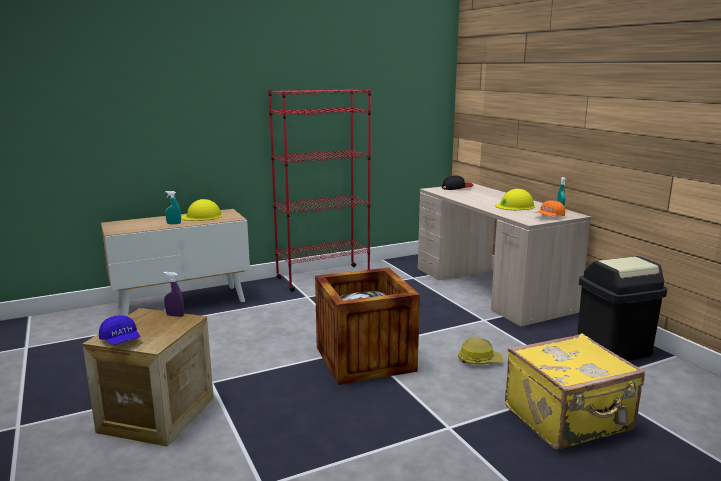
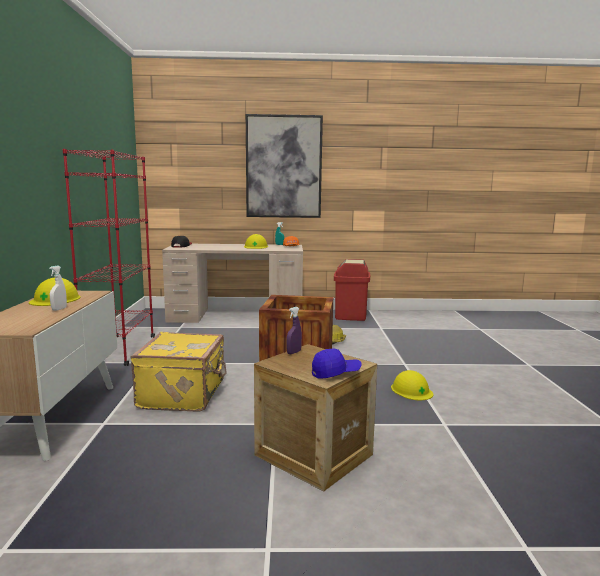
camera: 65 degrees left, 5 degrees down
turquoise spray bottle [165,191,181,224] -> white spray bottle [49,265,67,311]
yellow suitcase [505,333,645,450] -> yellow suitcase moved to [130,332,227,412]
black trash can [577,256,667,361] -> red trash can [334,259,370,321]
none -> picture [246,114,323,218]
none -> yellow hard hat [391,370,433,400]

